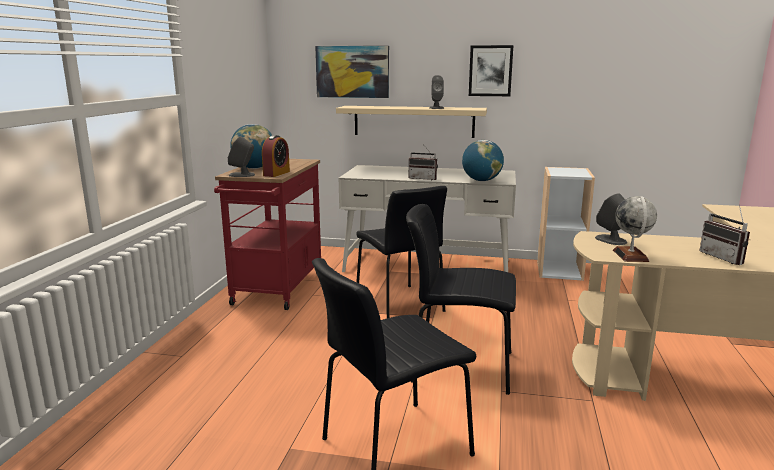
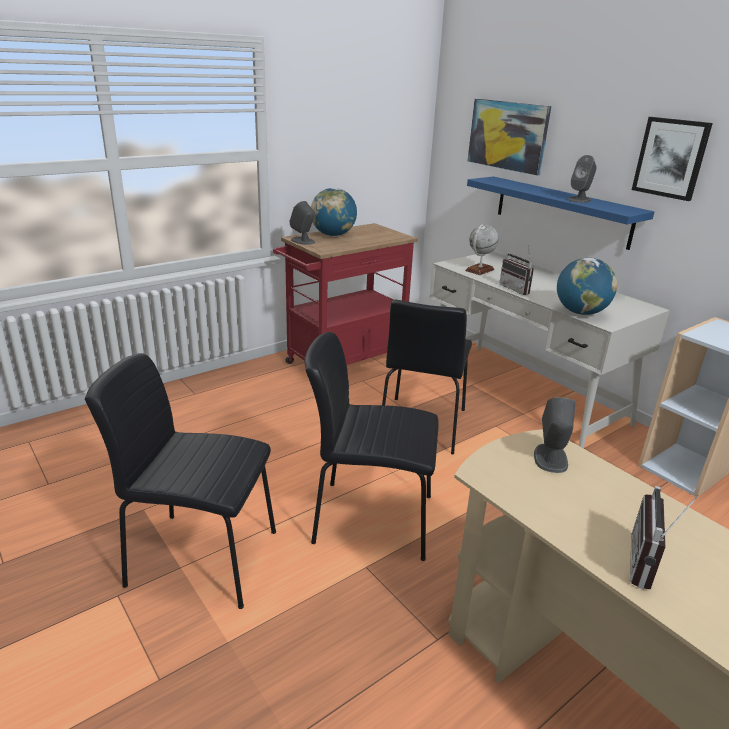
camera: 40 degrees right, 10 degrees up
alarm clock [262,135,290,177] -> none
beige shelf [336,106,487,138] -> blue shelf [467,176,654,250]
black chair [406,204,516,395] -> black chair turned 45 degrees counterclockwise [305,332,439,561]
globe [613,196,657,262] -> globe moved to [465,224,499,275]

